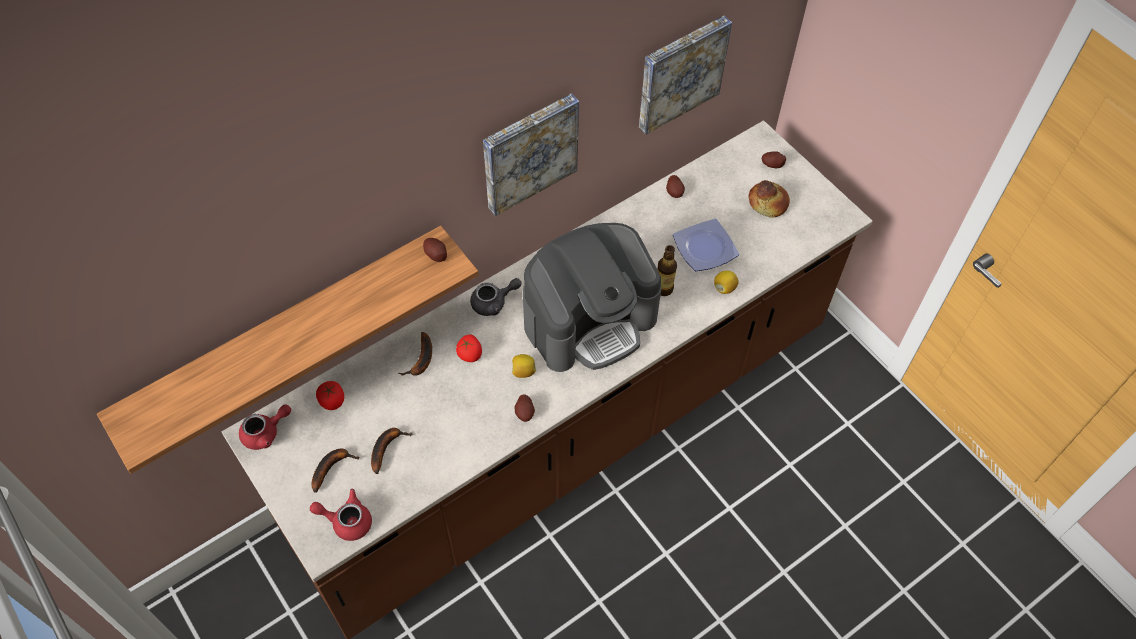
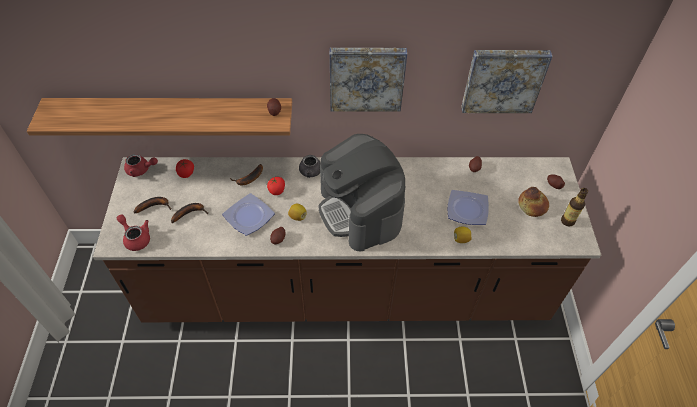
camera: 35 degrees right, 5 degrees down
coffee machine [523,223,661,372] -> coffee machine turned 60 degrees clockwise [318,134,405,252]
bottle [657,245,677,296] -> bottle moved to [561,188,588,227]
none -> plate [222,193,275,236]

